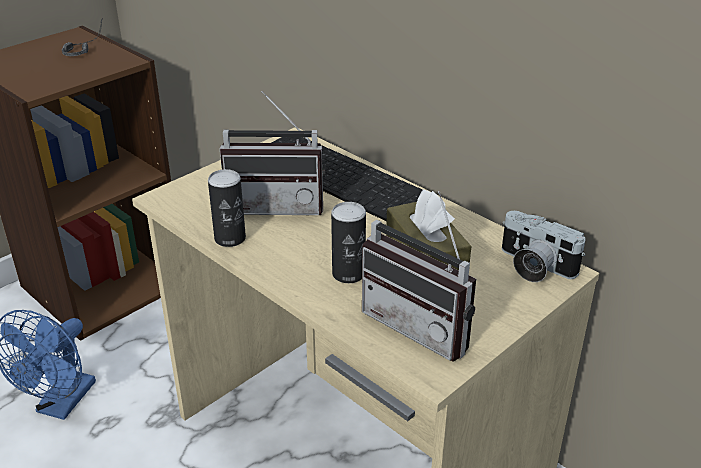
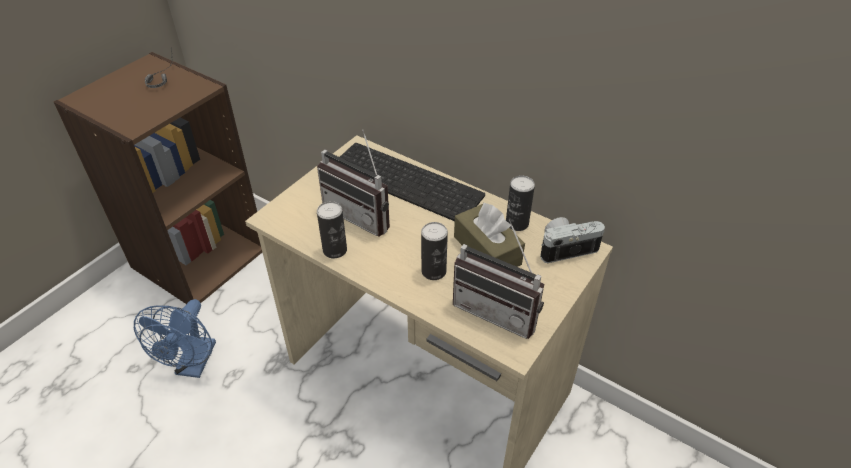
camera: 10 degrees left, 10 degrees up
radio [220,91,326,216] -> radio turned 45 degrees clockwise [317,130,390,236]
camera [502,211,586,282] -> camera turned 135 degrees clockwise [540,217,605,263]
none -> can [506,175,535,231]

